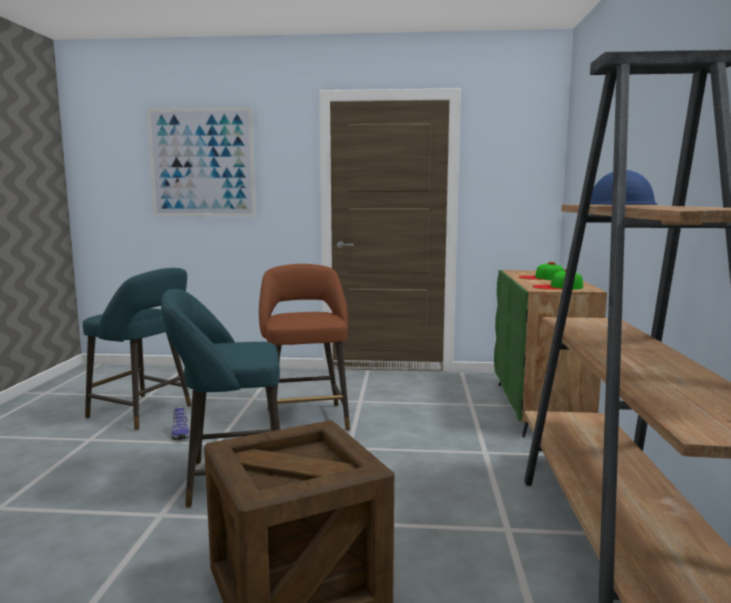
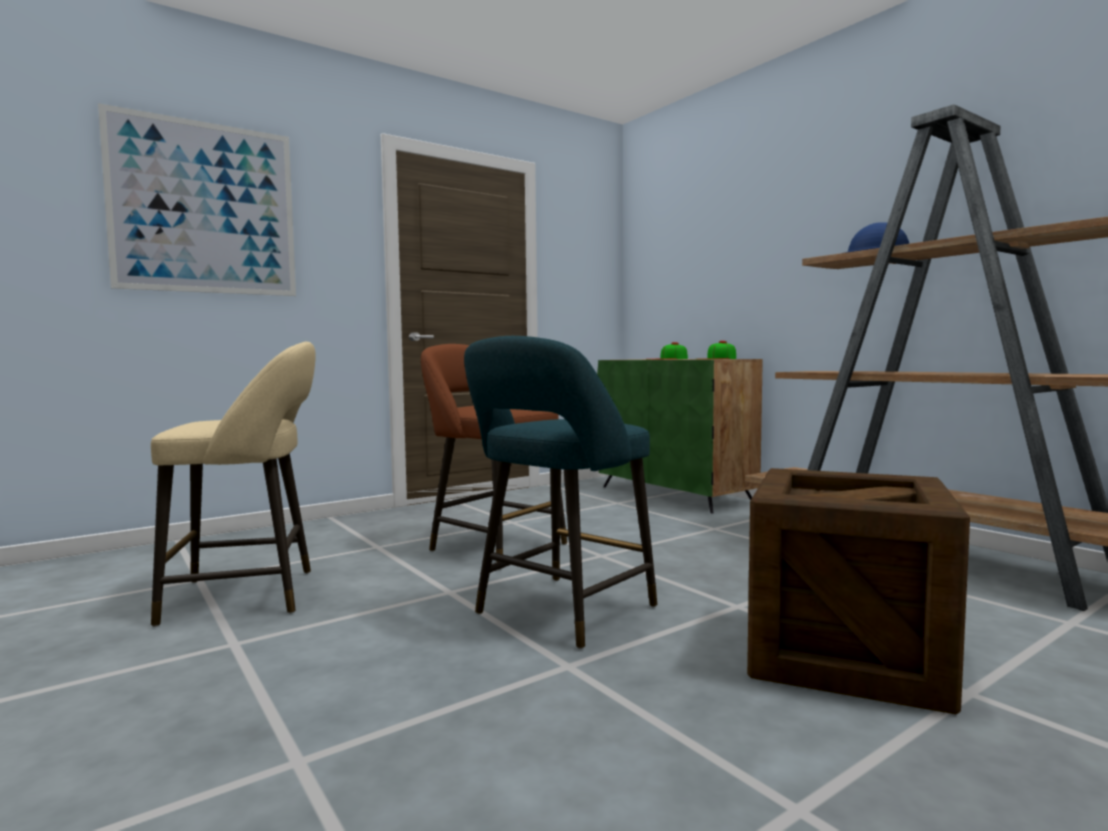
camera: 40 degrees left, 5 degrees down
turquoise stool [83,268,191,431] -> beige stool [151,342,316,627]
shoe [171,407,189,440] -> none

